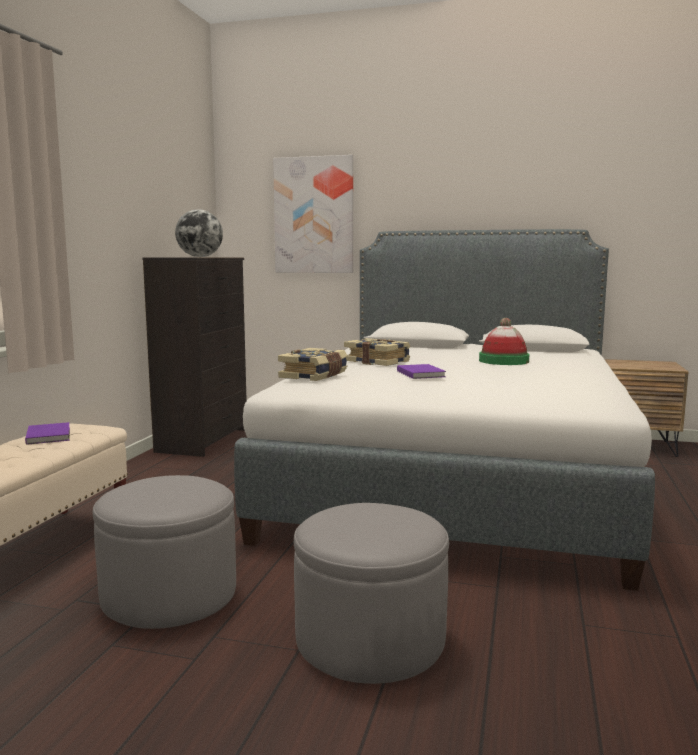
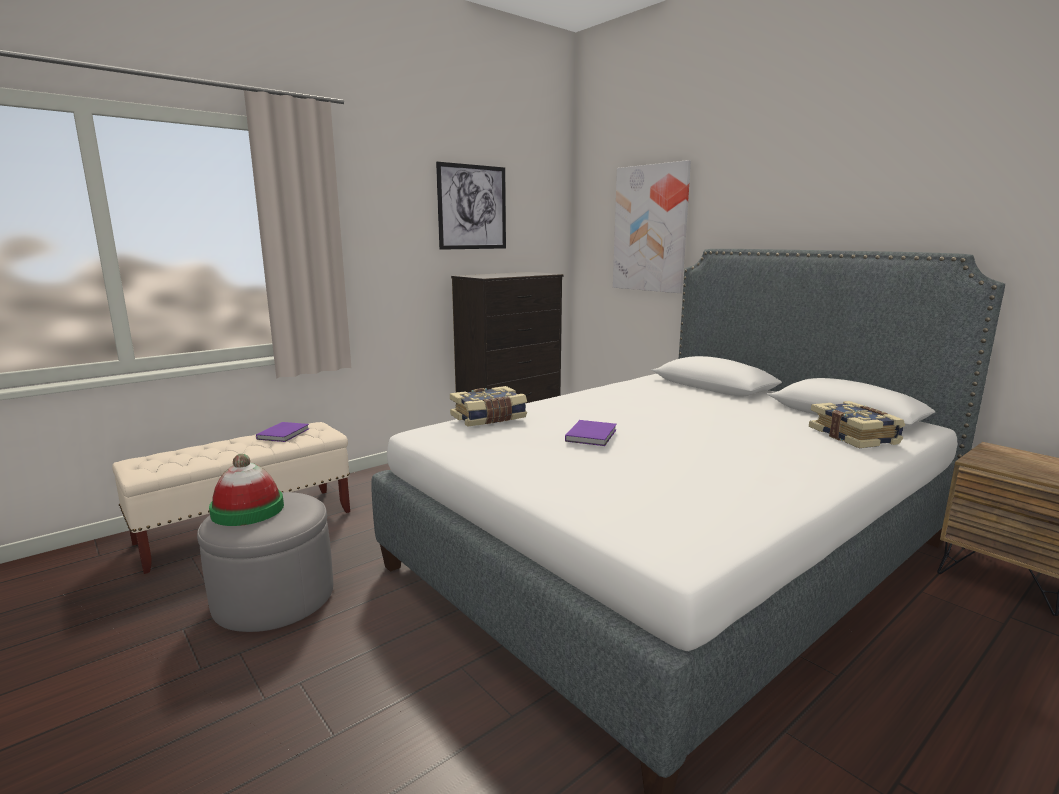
camera: 35 degrees right, 5 degrees up
globe [175,209,223,257] -> none
grey ottoman [294,503,449,684] -> none
book [344,338,410,366] -> book moved to [809,401,905,448]
hat [479,318,529,365] -> hat moved to [209,454,284,526]
none -> picture [436,161,506,250]

